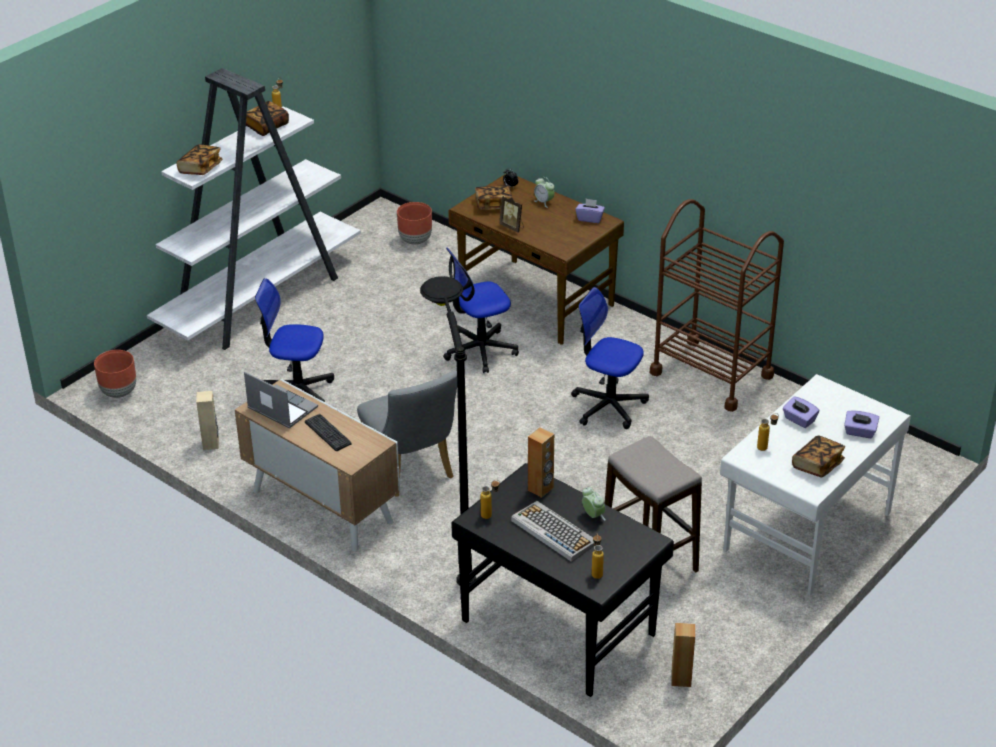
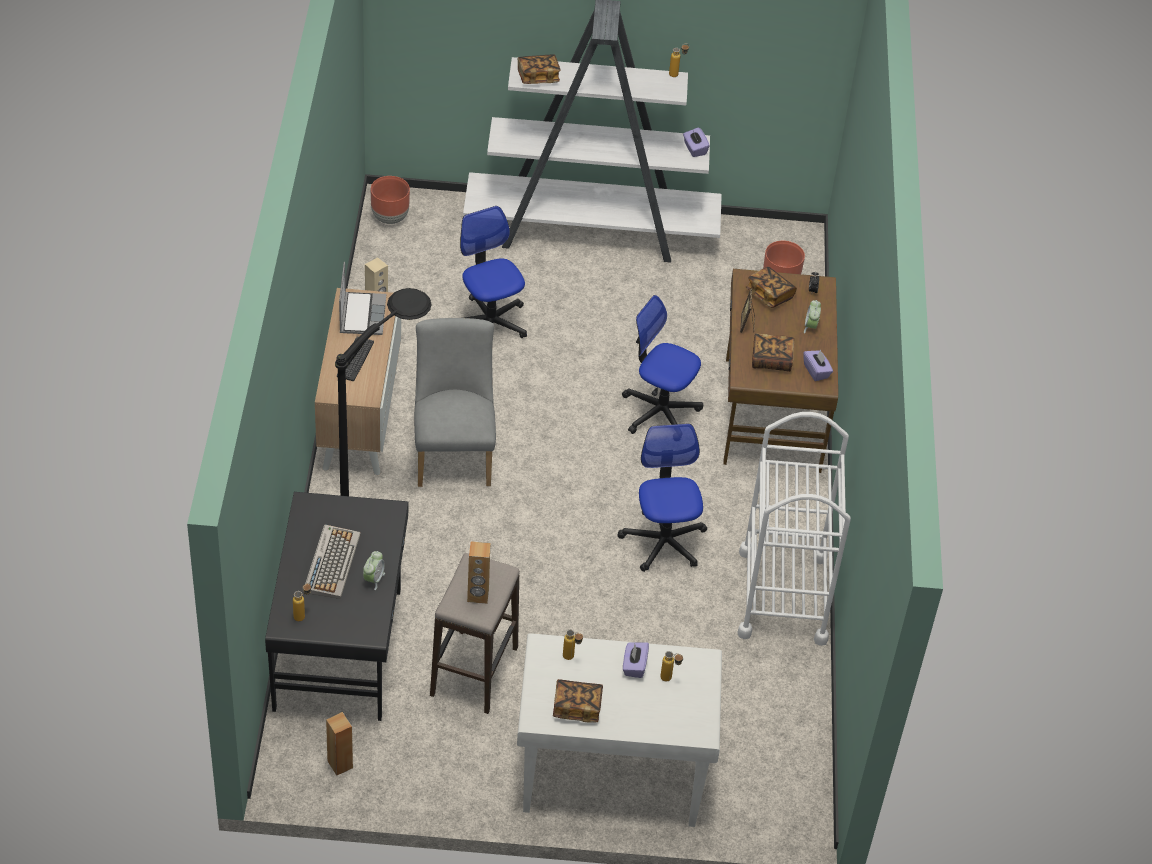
camera: 50 degrees right, 10 degrees up
book [246,101,289,136] -> book moved to [752,333,794,372]
grey chair [357,370,457,497] -> grey chair turned 150 degrees clockwise [414,318,496,487]
bottle [480,480,500,519] -> bottle moved to [660,651,683,682]
brown speaker [528,427,554,498] -> brown speaker moved to [467,541,490,604]
brown cart [650,199,784,412] -> white cart [738,412,851,646]
purple tissue box [844,410,879,438] -> purple tissue box moved to [683,127,710,157]

